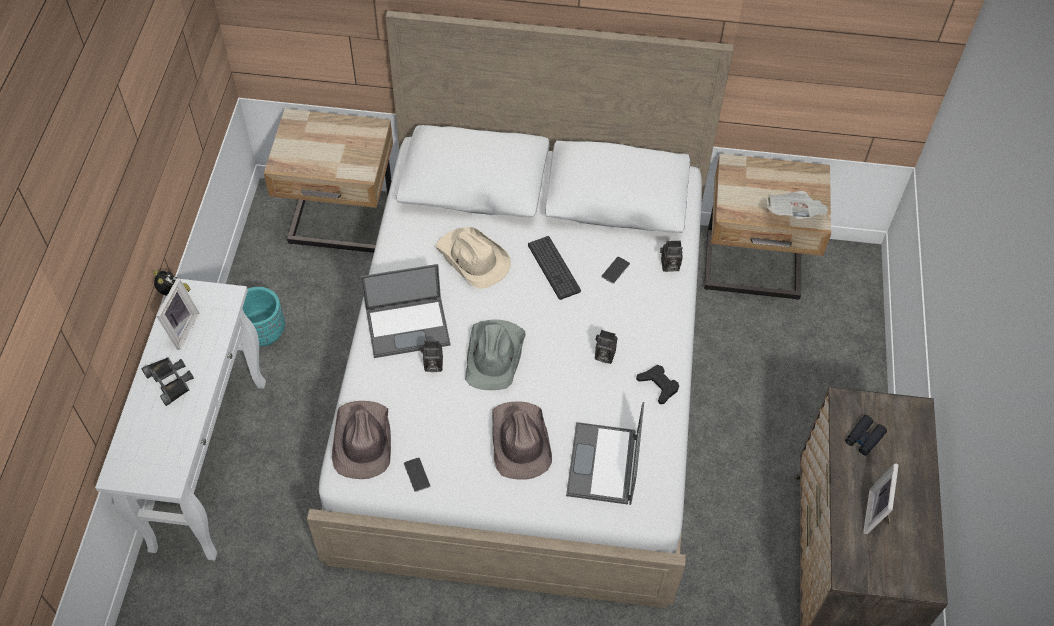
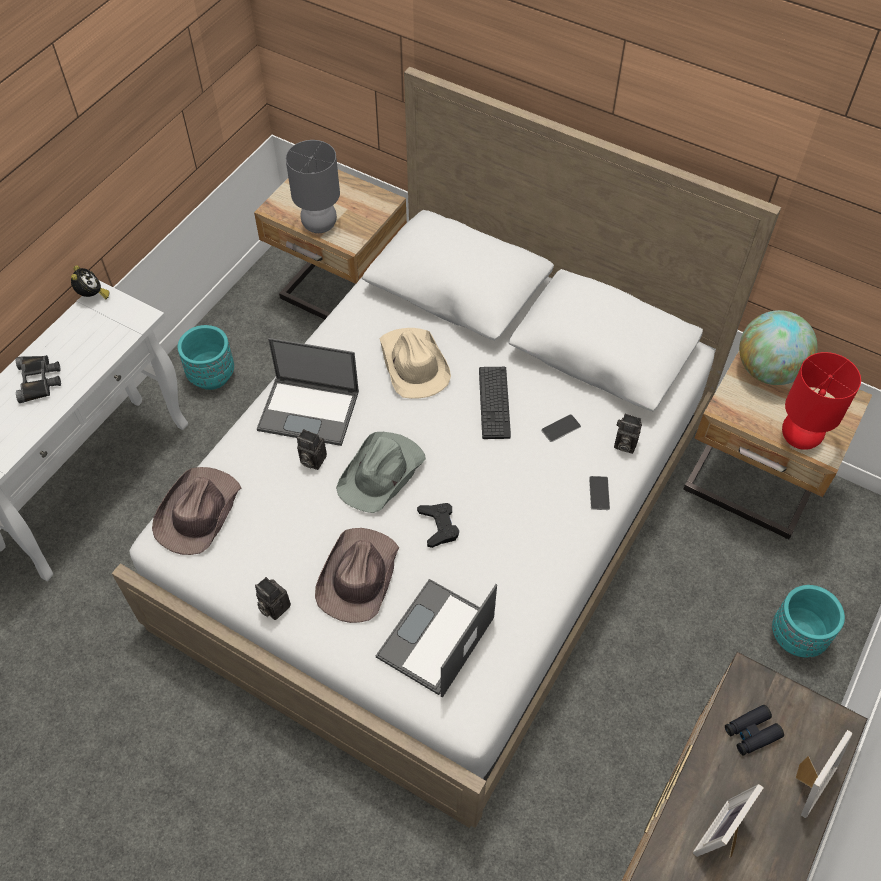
camera: 25 degrees right, 0 degrees up
picture frame [156,278,200,350] -> picture frame moved to [796,730,852,818]
phone [404,457,431,492] -> phone moved to [589,476,610,510]
camera [595,330,617,364] -> camera moved to [255,577,291,620]
black game controller [636,365,679,404] -> black game controller moved to [417,503,459,548]
newspaper [767,191,829,219] -> red table lamp [782,352,861,450]
none -> grey table lamp [286,140,340,233]
none -> globe [739,310,818,385]
none -> turquoise planter [772,585,845,658]

